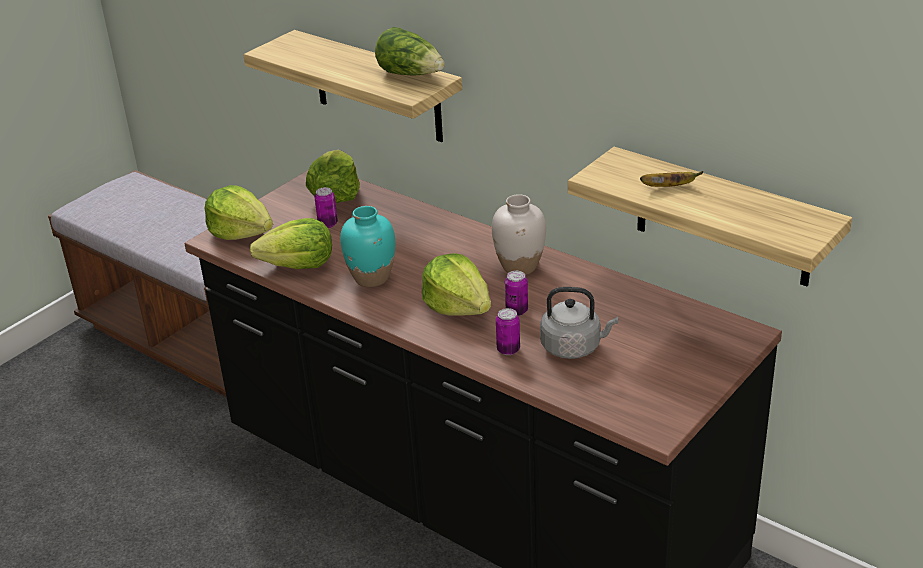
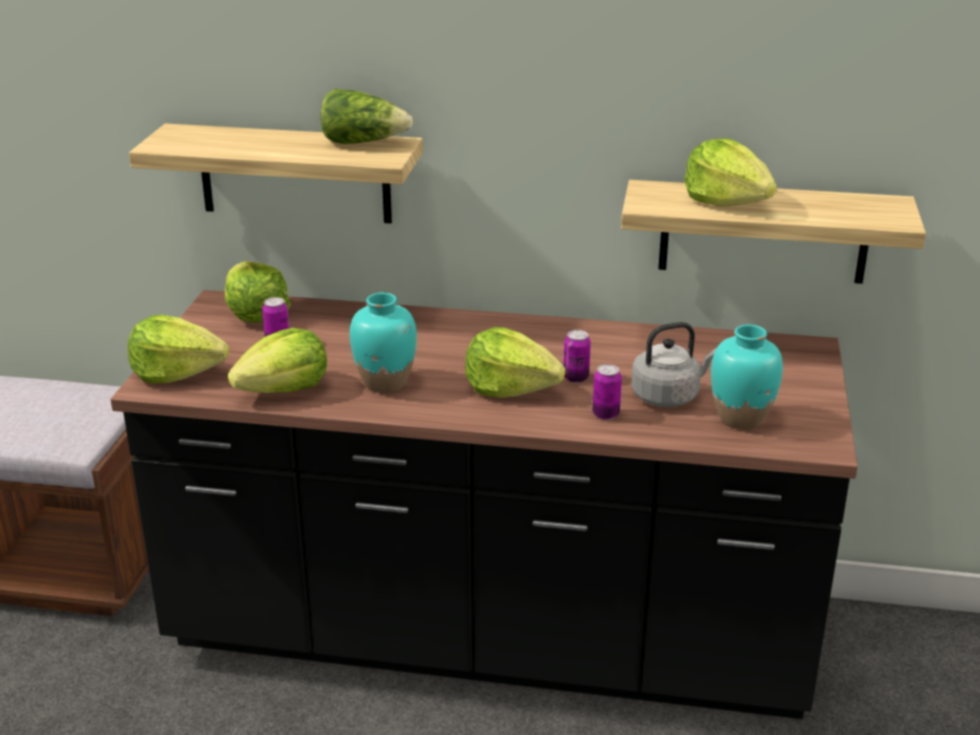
camera: 30 degrees left, 5 degrees down
white vase [492,194,546,275] -> none
banana [640,171,703,187] -> lettuce [684,138,777,206]
none -> turquoise vase [711,325,783,430]

